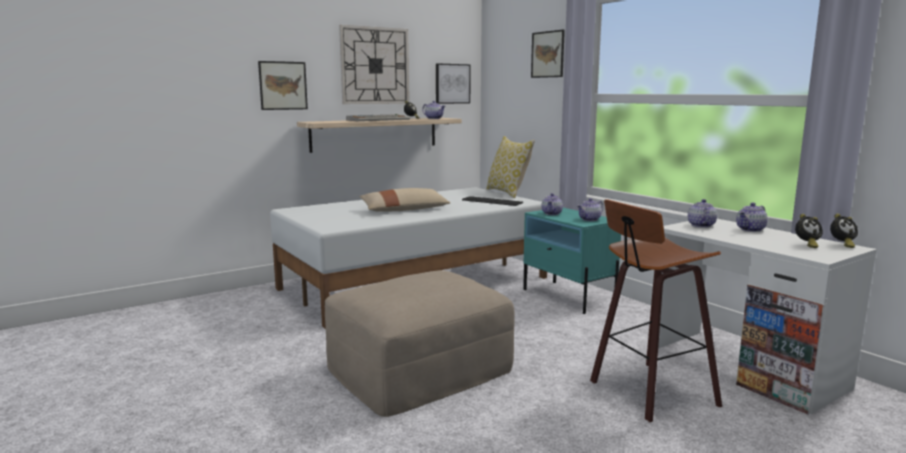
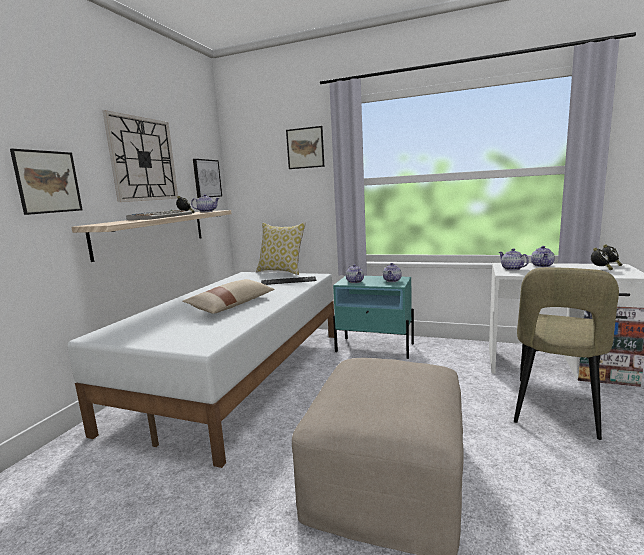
camera: 35 degrees left, 0 degrees up
stool [590,199,722,422] -> beige chair [514,267,619,440]

